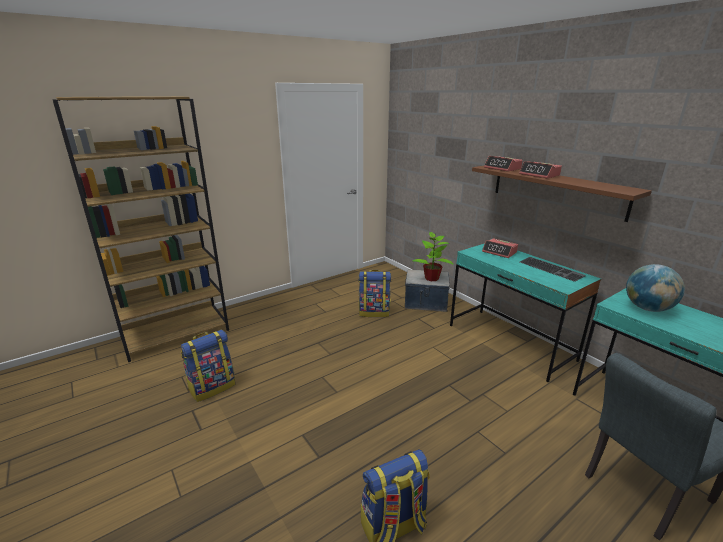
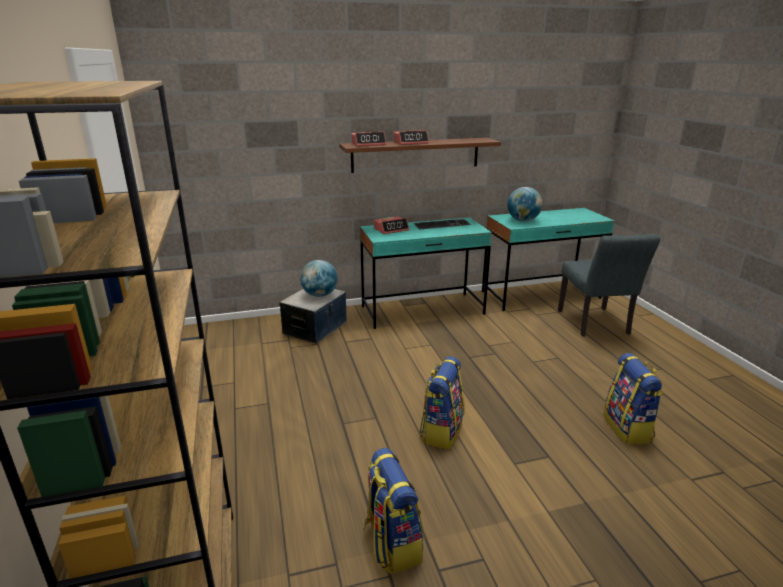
camera: 70 degrees left, 0 degrees up
backpack [358,270,391,317] -> backpack moved to [420,356,465,449]
potted plant [413,232,454,281] -> globe [300,260,338,297]

